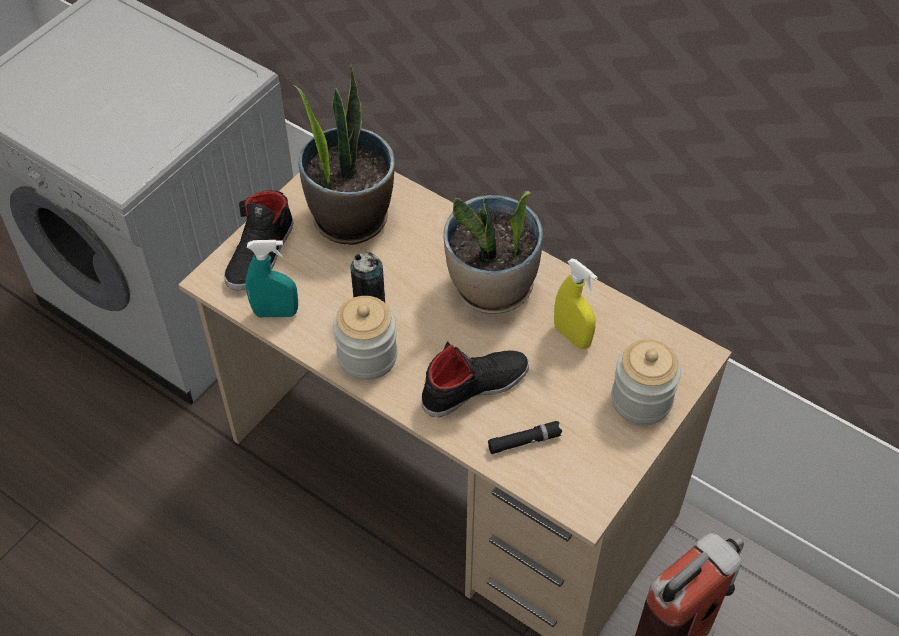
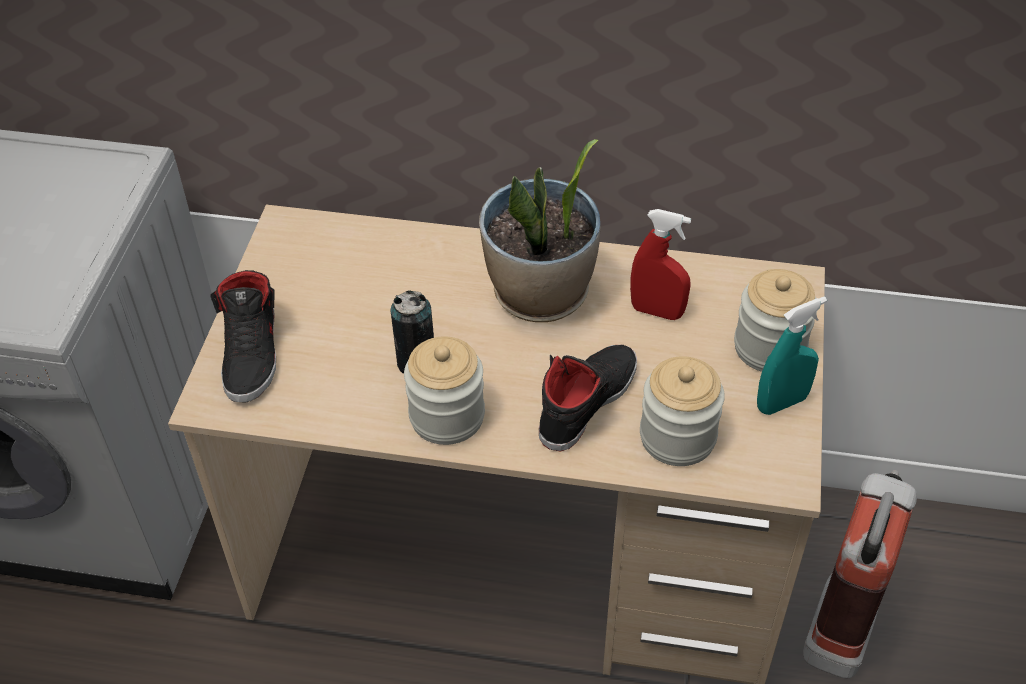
camera: 25 degrees left, 5 degrees down
turquoise spray bottle [246,240,298,317] -> turquoise spray bottle moved to [757,297,827,415]
potted plant [292,65,395,245] -> none
black flashlight [488,421,562,454] -> jar [640,356,725,466]
yellow spray bottle [554,258,598,349] -> red spray bottle [630,209,691,320]

